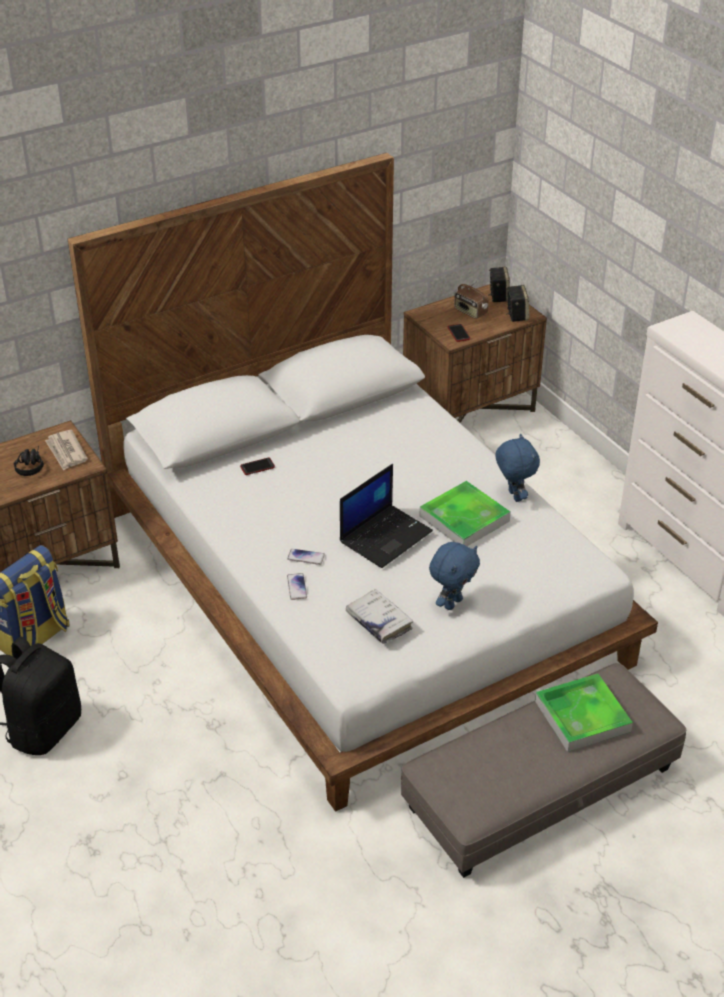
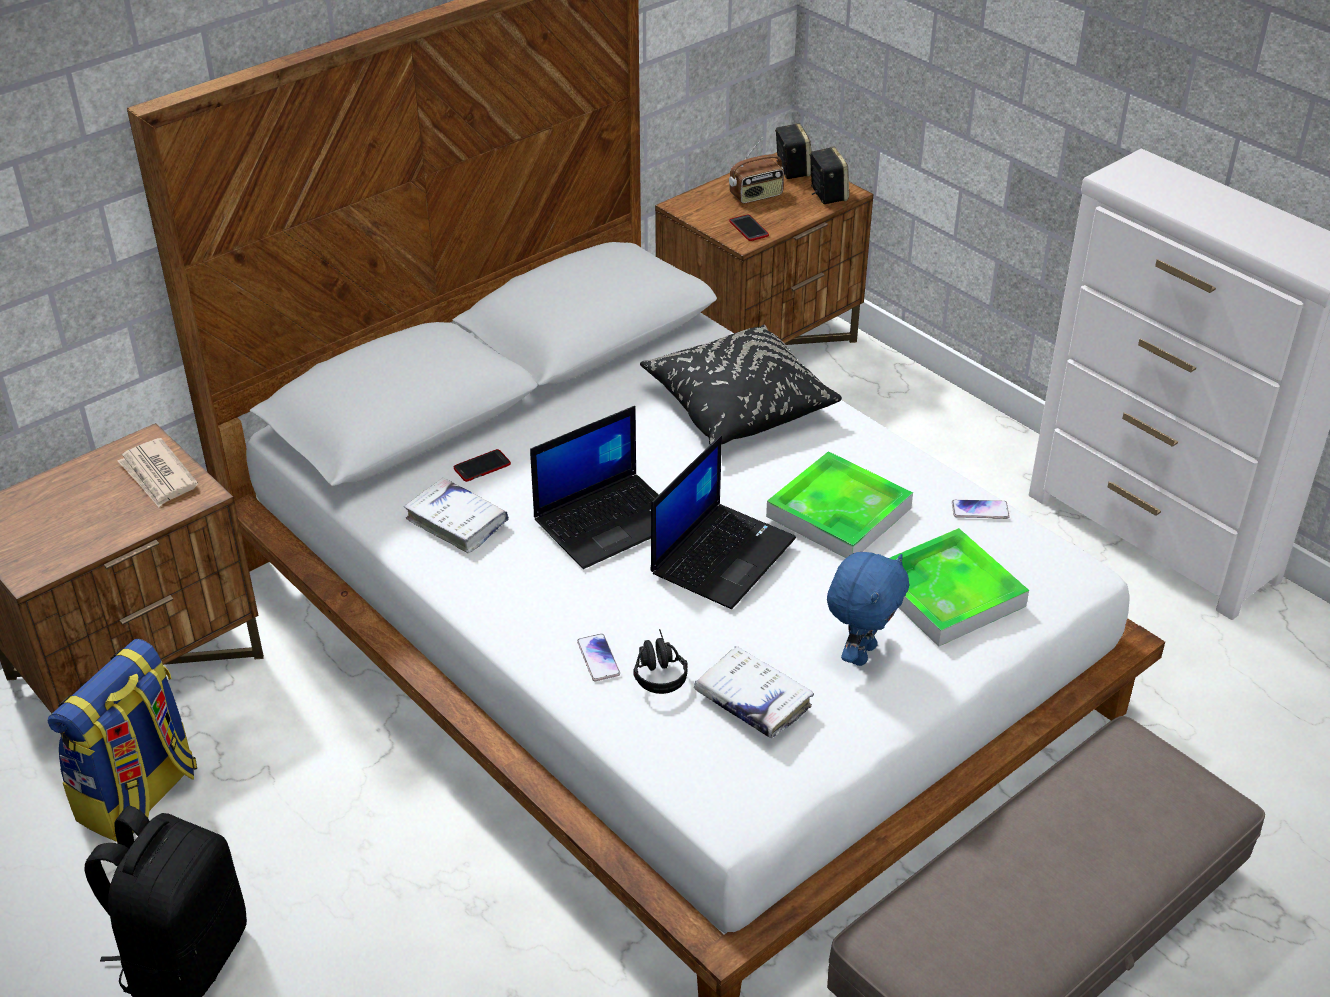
camera: 10 degrees left, 0 degrees up
black headphones [14,446,44,476] -> black headphones moved to [633,629,687,694]
phone [287,549,325,565] -> phone moved to [952,500,1010,519]
radio [454,279,489,319] -> radio turned 60 degrees counterclockwise [729,138,784,204]
blue plush toy [495,433,540,502] -> none
tray [535,674,633,752] -> tray moved to [889,528,1029,647]
none -> white book [404,478,509,553]
none -> laptop [530,406,658,569]
none -> black pillow [640,325,842,444]

